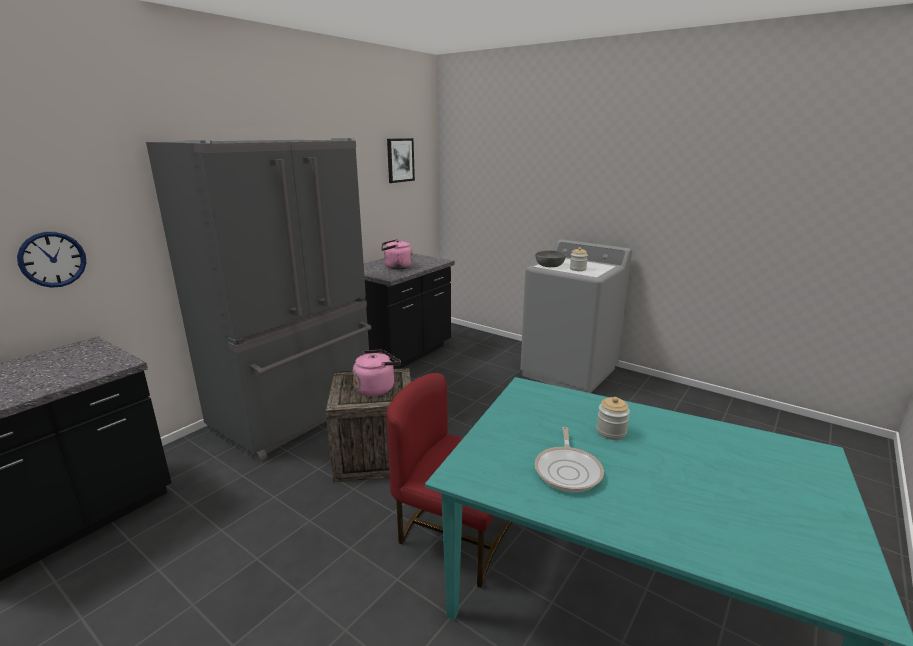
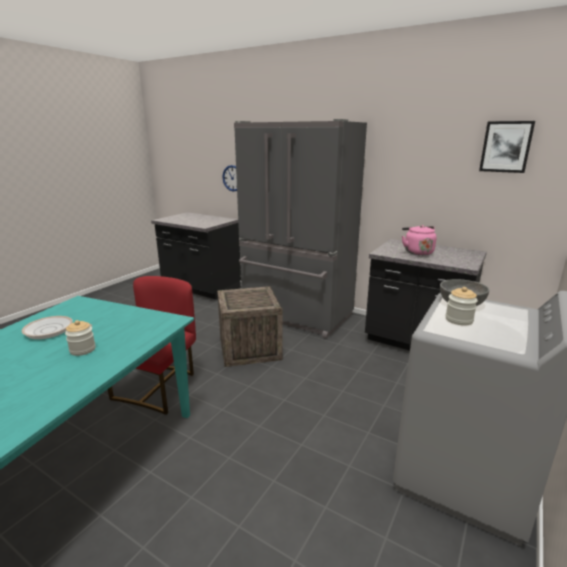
camera: 85 degrees right, 0 degrees up
pink kettle [353,350,401,396] -> none

